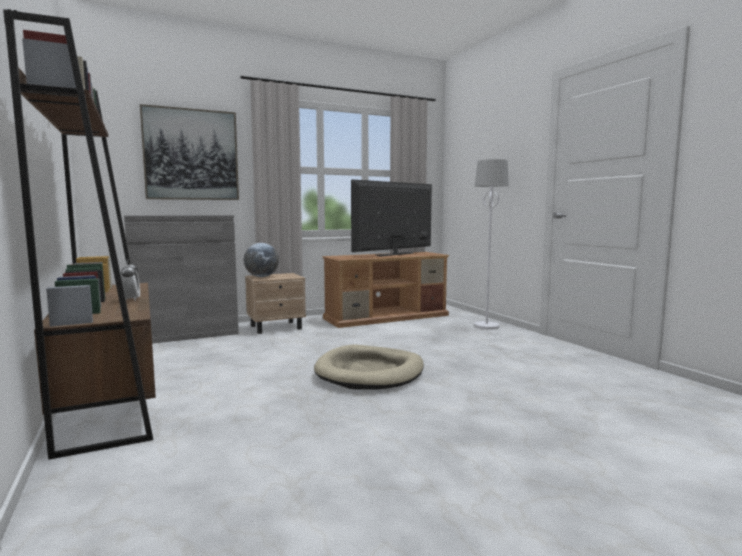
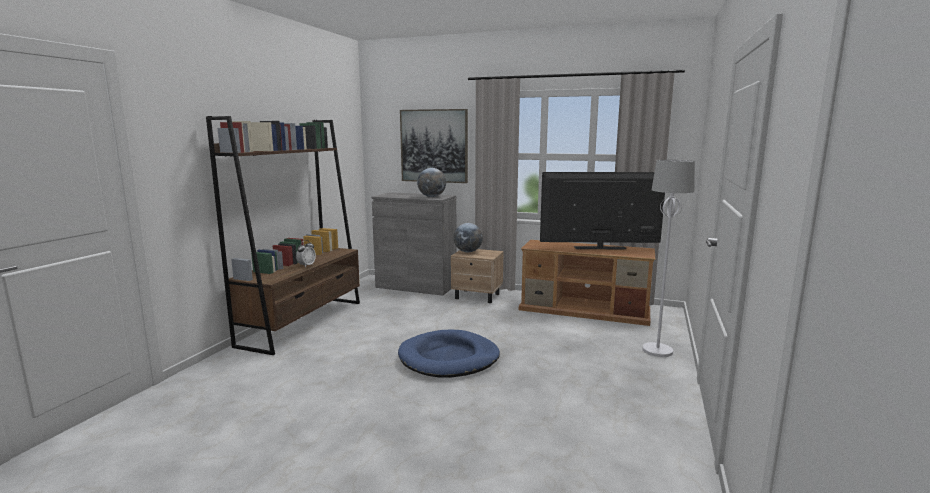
camera: 45 degrees right, 5 degrees up
beige dog bed [314,345,424,390] -> blue dog bed [398,330,500,378]
none -> globe [417,168,446,197]

